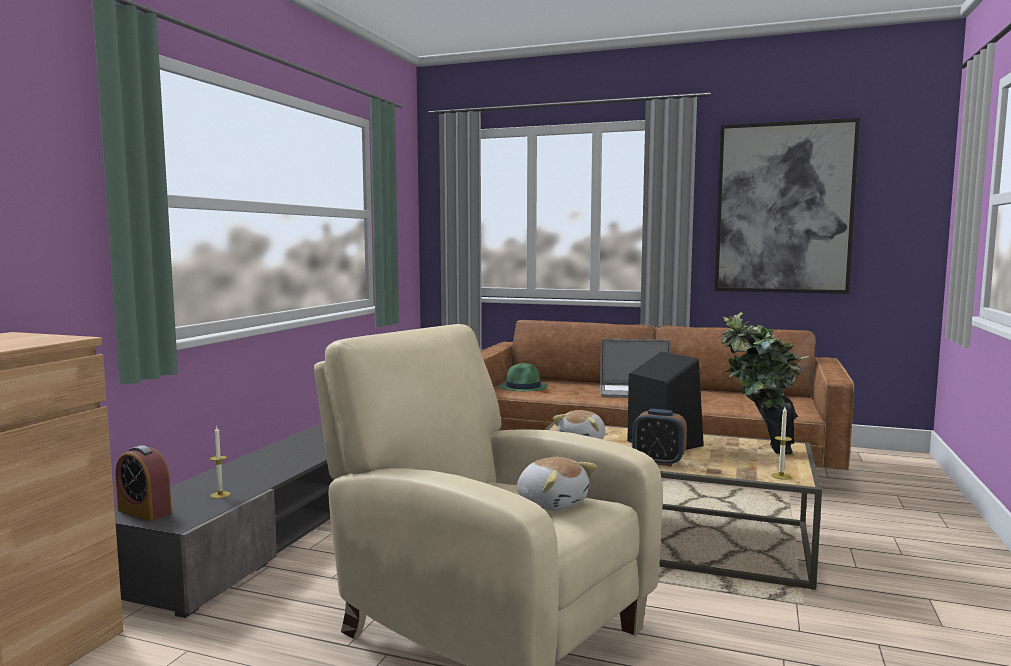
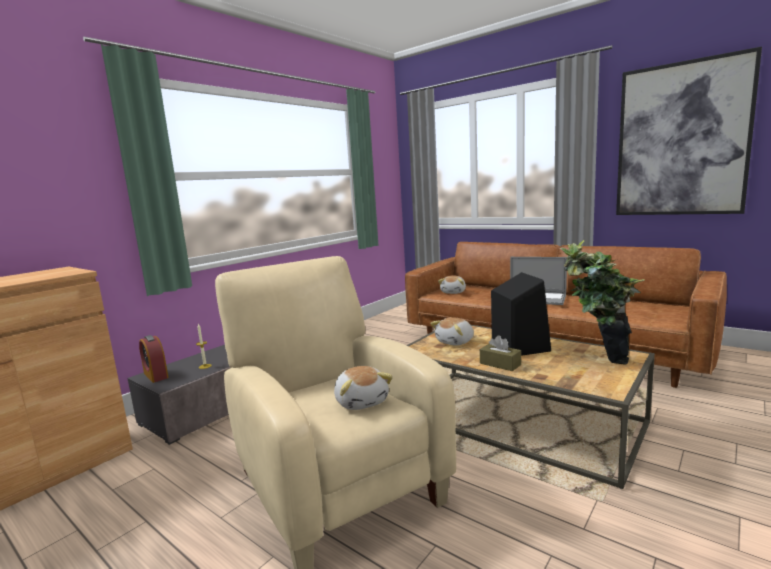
camera: 20 degrees right, 5 degrees up
green hat [499,363,548,391] -> plush toy [438,275,466,294]
alarm clock [632,409,687,466] -> brown tissue box [480,335,521,371]
candle [771,407,792,480] -> none

